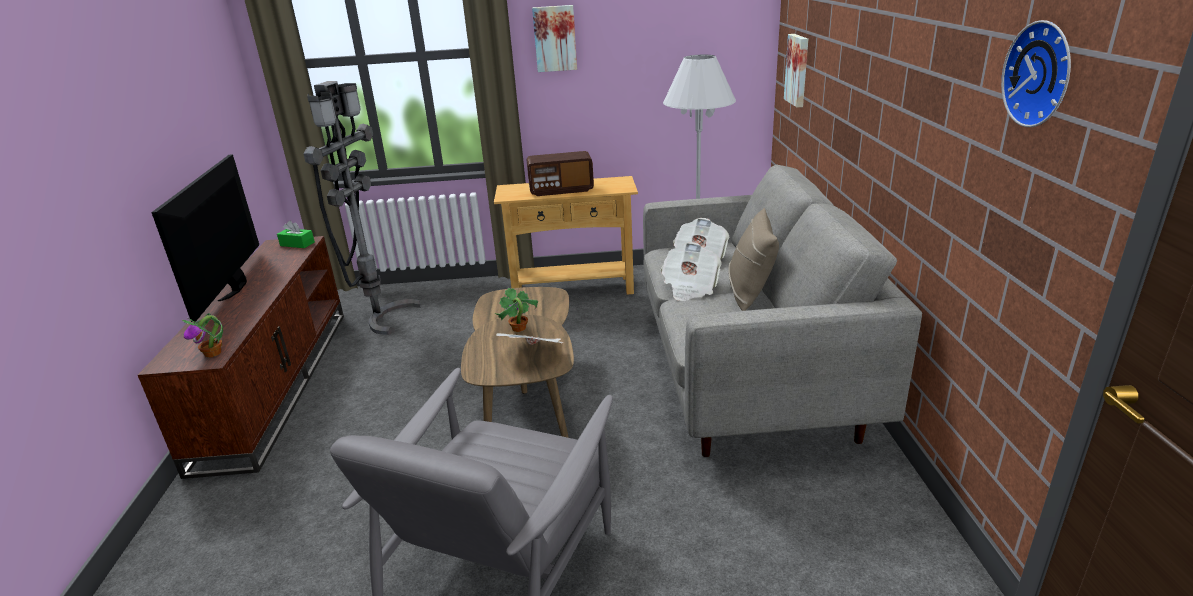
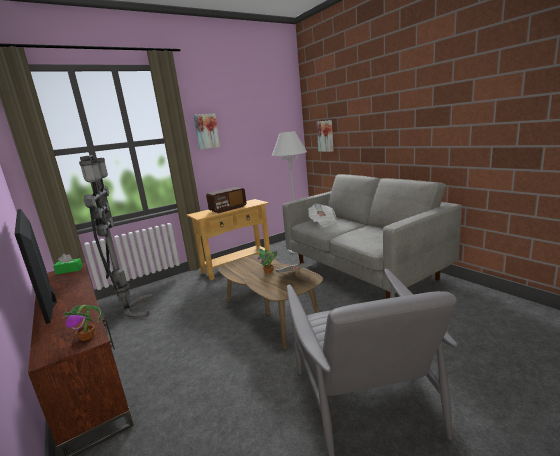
camera: 30 degrees left, 10 degrees down
newspaper [661,242,722,301] -> none
beige pillow [728,208,779,311] -> none
wall clock [1001,20,1071,127] -> none

